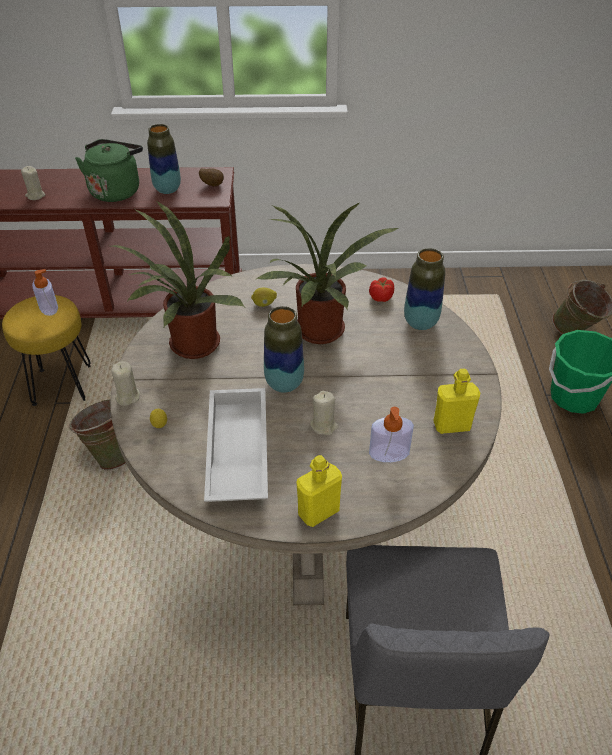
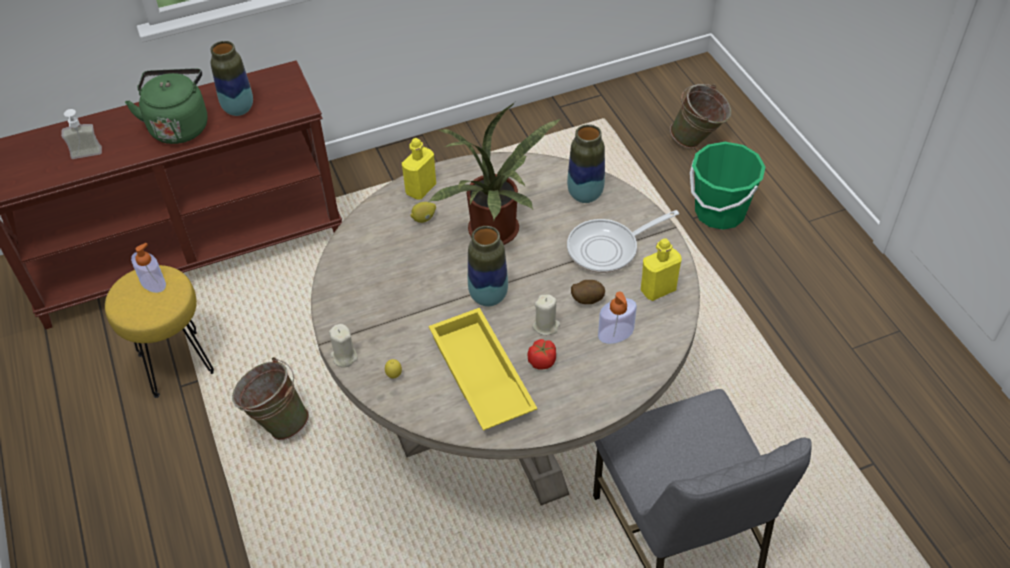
camera: 20 degrees left, 5 degrees up
beige candle [21,166,45,200] -> soap dispenser [61,109,102,159]
potted plant [112,201,244,359] -> none
potato [199,168,224,186] -> potato moved to [571,280,605,304]
white tray [204,388,268,502] -> yellow tray [429,308,537,431]
yellow bottle [296,455,342,527] -> yellow bottle moved to [402,138,436,200]
tomato [369,277,394,302] -> tomato moved to [528,339,556,369]
none -> frying pan [567,210,679,273]

